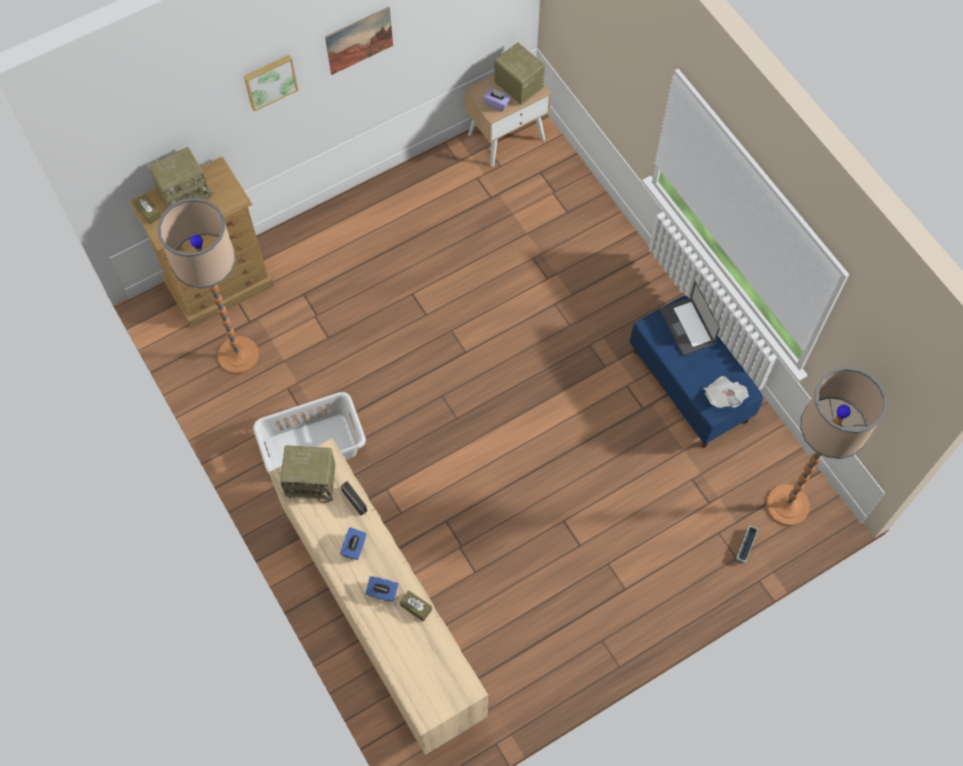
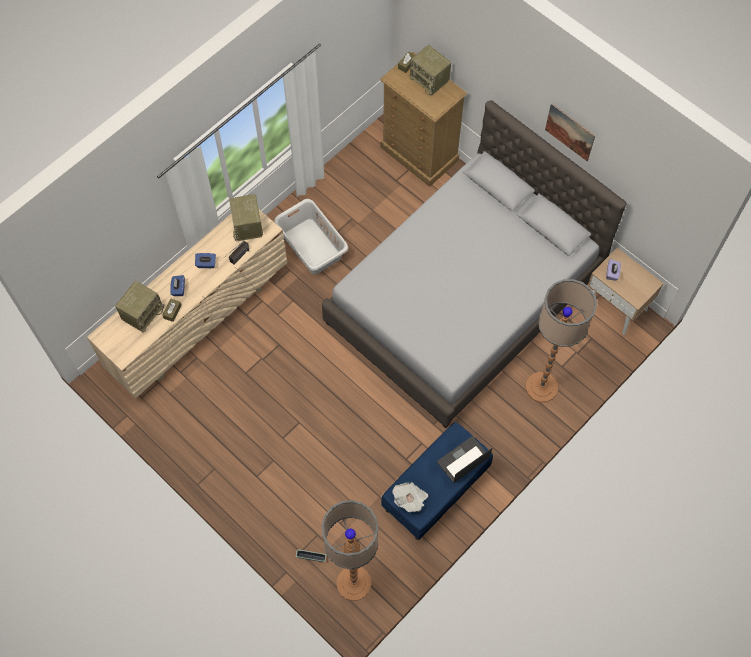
camera: 75 degrees right, 0 degrees up
floor lamp [157,198,259,374] -> floor lamp moved to [526,279,597,402]
picture [244,55,298,112] -> none
radio [494,43,545,105] -> radio moved to [115,281,164,332]
none -> grey bed [322,100,627,428]

